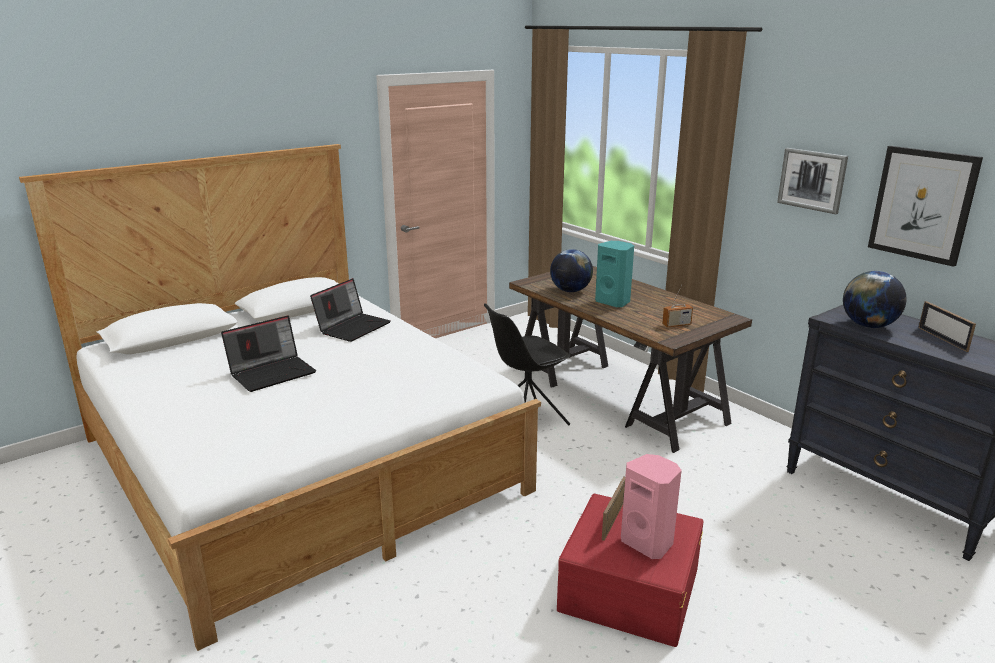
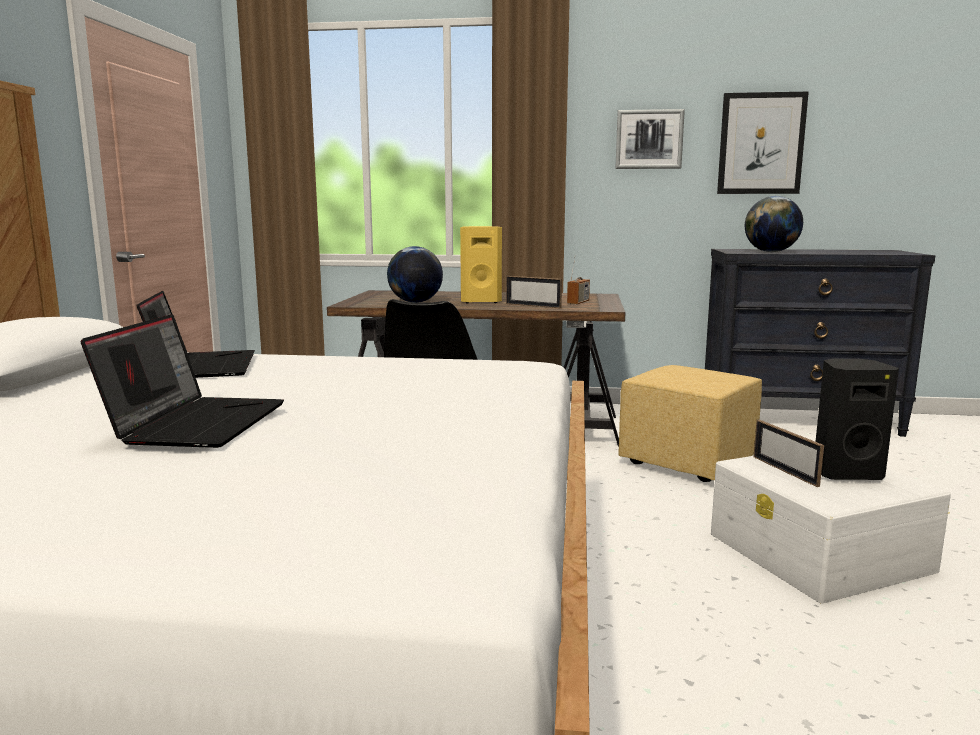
camera: 45 degrees left, 10 degrees down
red storage box [557,494,704,647] -> white storage box [711,456,951,603]
turquoise speaker [595,241,634,308] -> yellow speaker [460,226,502,303]
pink speaker [621,454,682,559] -> black speaker [816,359,899,480]
picture frame [918,301,976,352] -> picture frame moved to [506,276,562,308]
none -> yellow ottoman [618,365,762,482]

